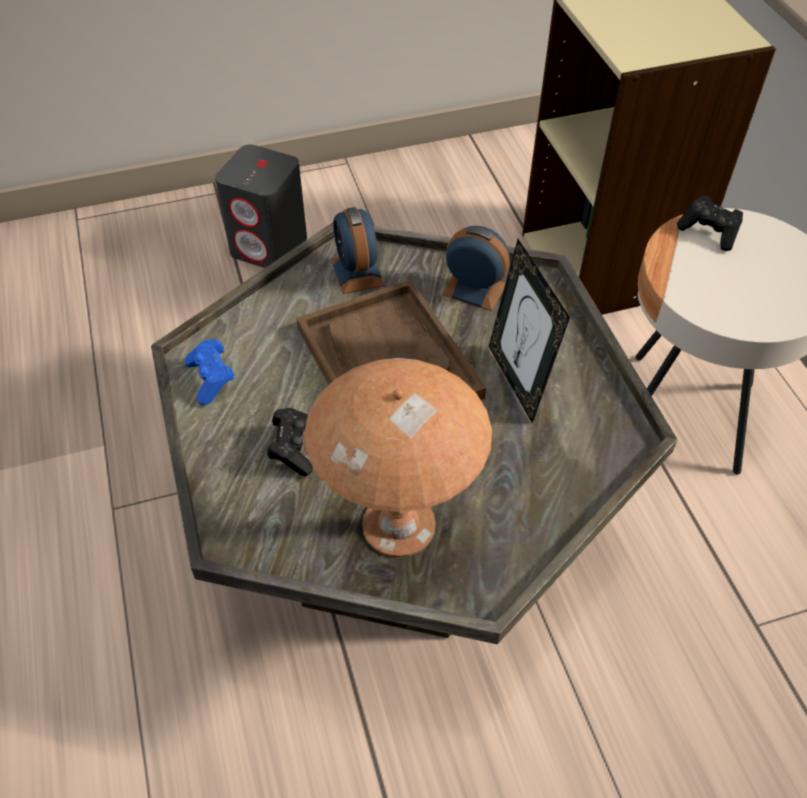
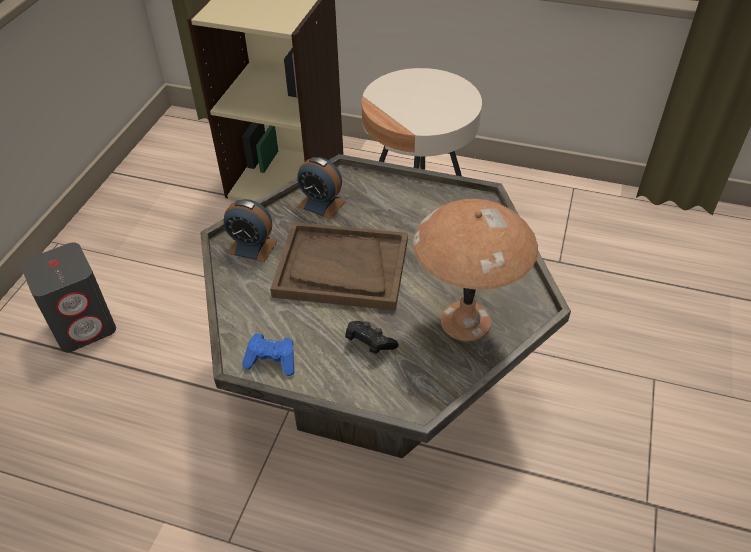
camera: 55 degrees left, 5 degrees down
alarm clock [442,226,510,311] -> alarm clock turned 120 degrees counterclockwise [297,157,346,219]
picture frame [489,239,570,423] -> none
black game controller [677,195,743,251] -> none

